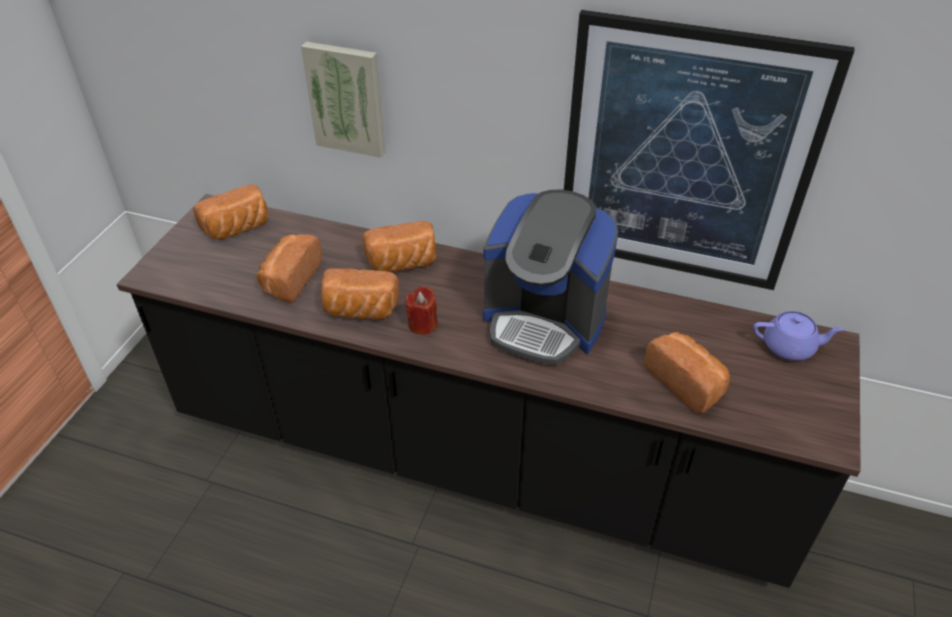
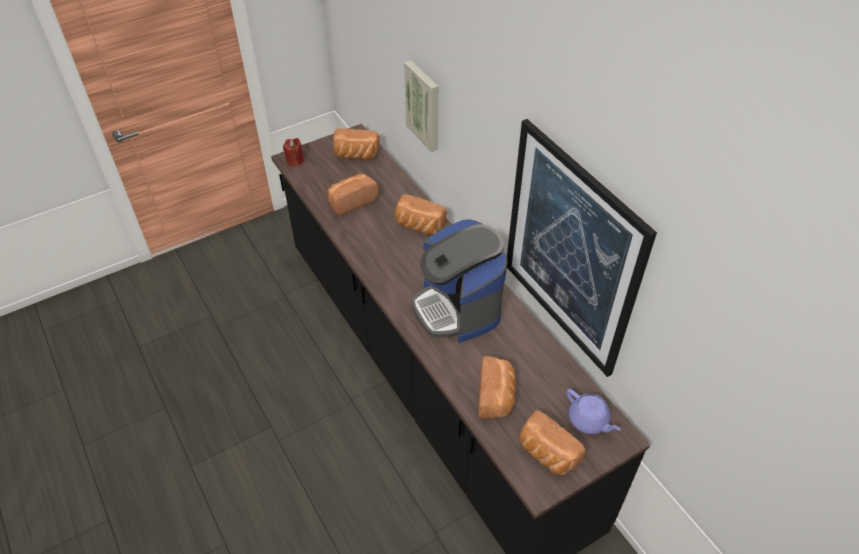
camera: 40 degrees right, 5 degrees up
bread [321,268,399,320] -> bread moved to [519,410,586,475]
red candle [406,286,438,335] -> red candle moved to [283,138,304,167]

